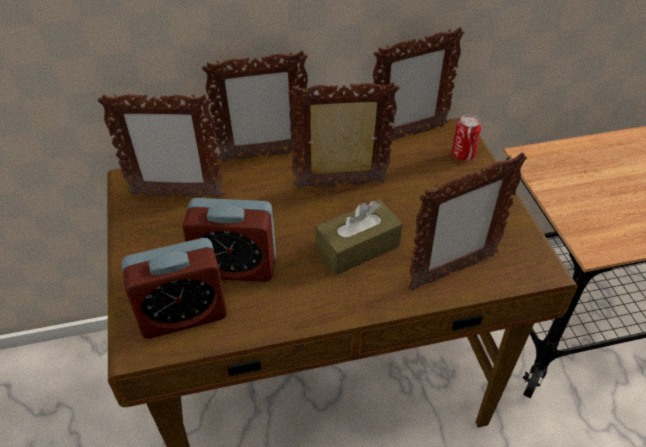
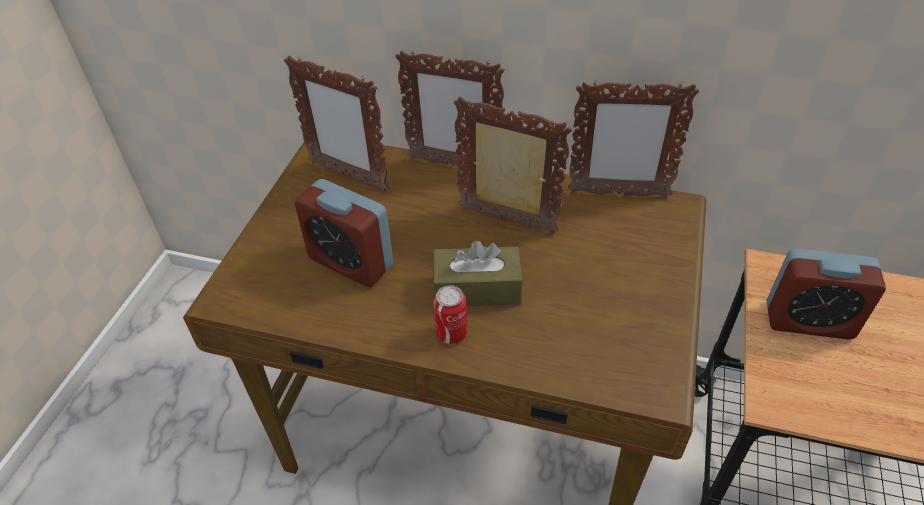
camera: 30 degrees right, 0 degrees up
alarm clock [121,238,227,338] -> alarm clock moved to [767,249,886,340]
picture frame [408,152,527,291] -> none
can [452,115,481,161] -> can moved to [433,285,467,344]

